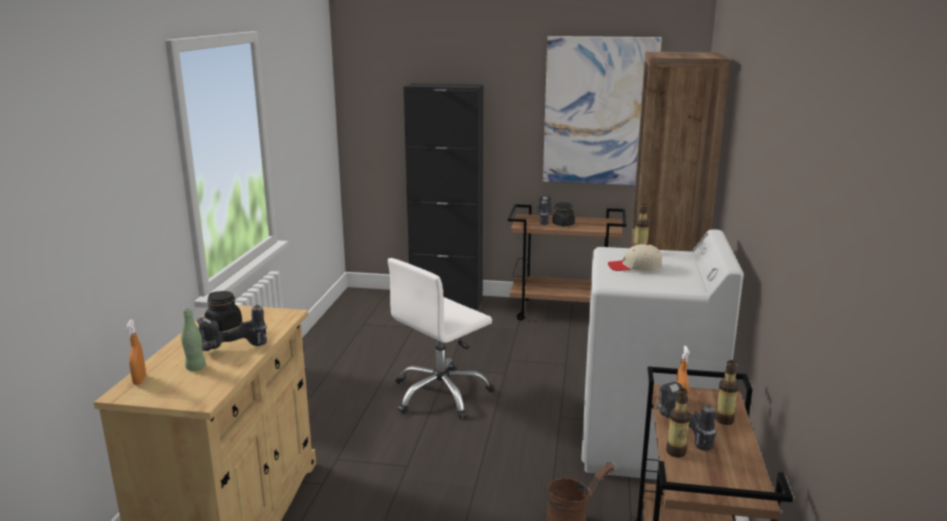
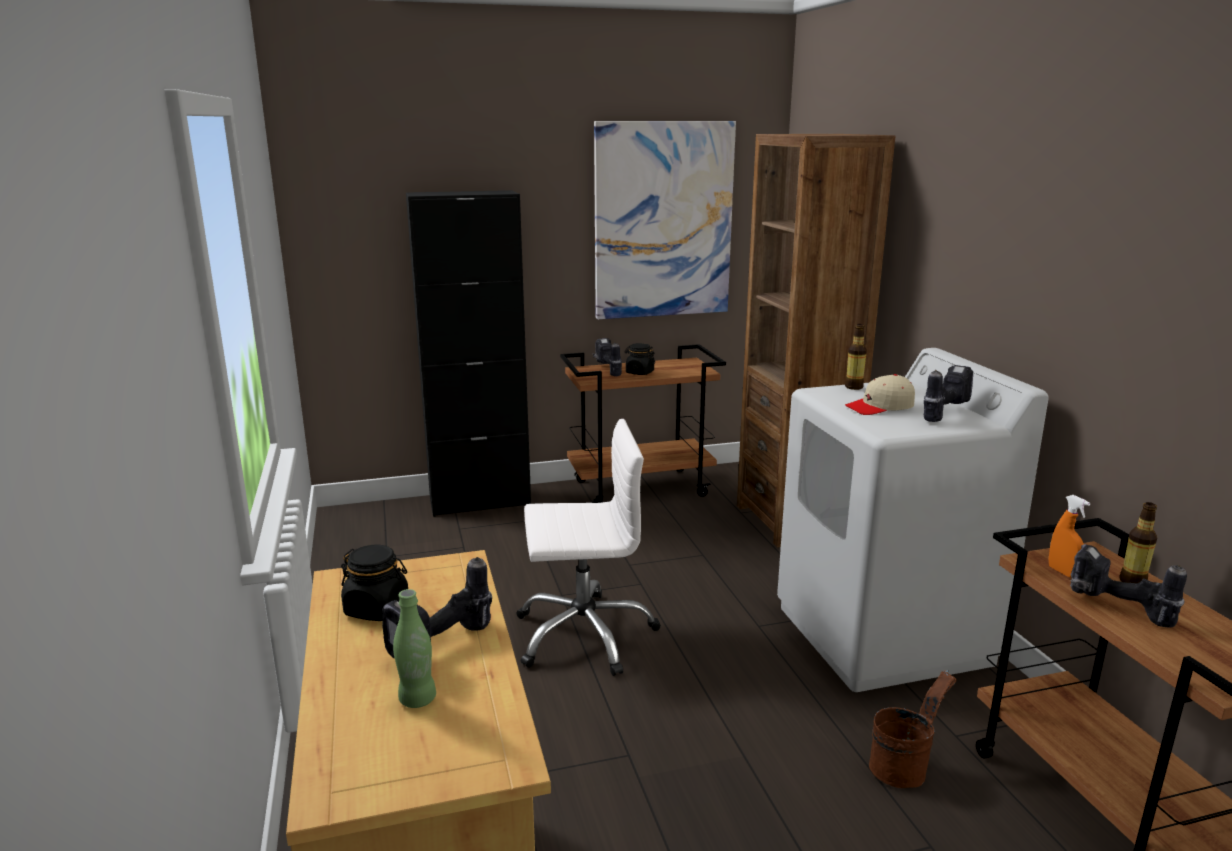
camera: 25 degrees left, 0 degrees up
orange spray bottle [126,319,146,385] -> none
white office chair [388,258,494,419] -> white office chair turned 120 degrees counterclockwise [517,419,661,676]
bottle [666,388,690,457] -> none
none -> power drill [924,365,973,422]

